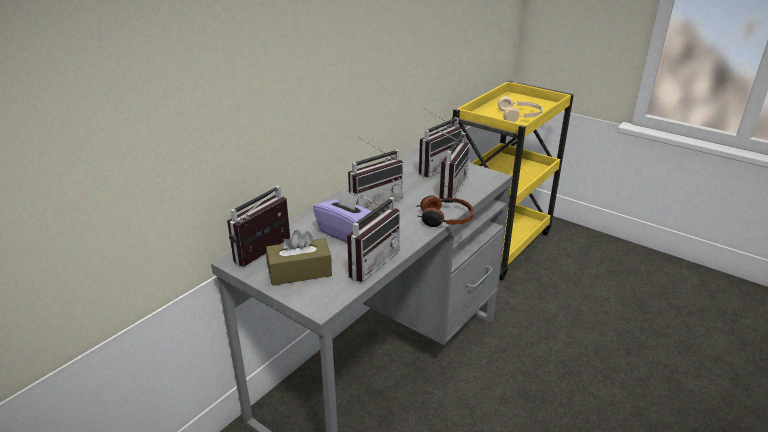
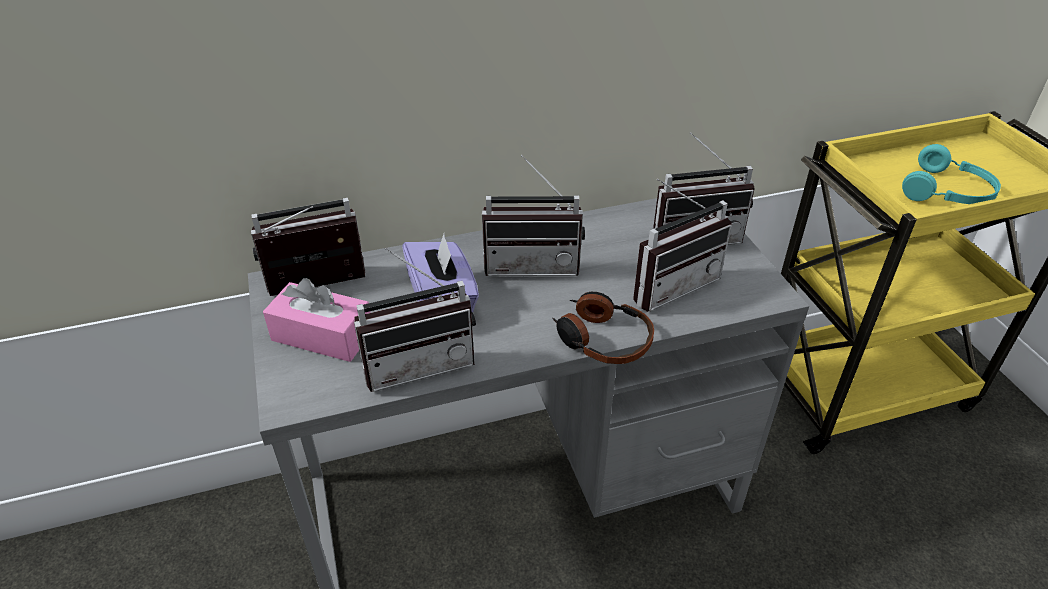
camera: 35 degrees right, 10 degrees up
brown tissue box [266,230,332,286] -> pink tissue box [263,278,371,362]
beige headphones [498,96,543,122] -> turquoise headphones [902,144,1001,204]

